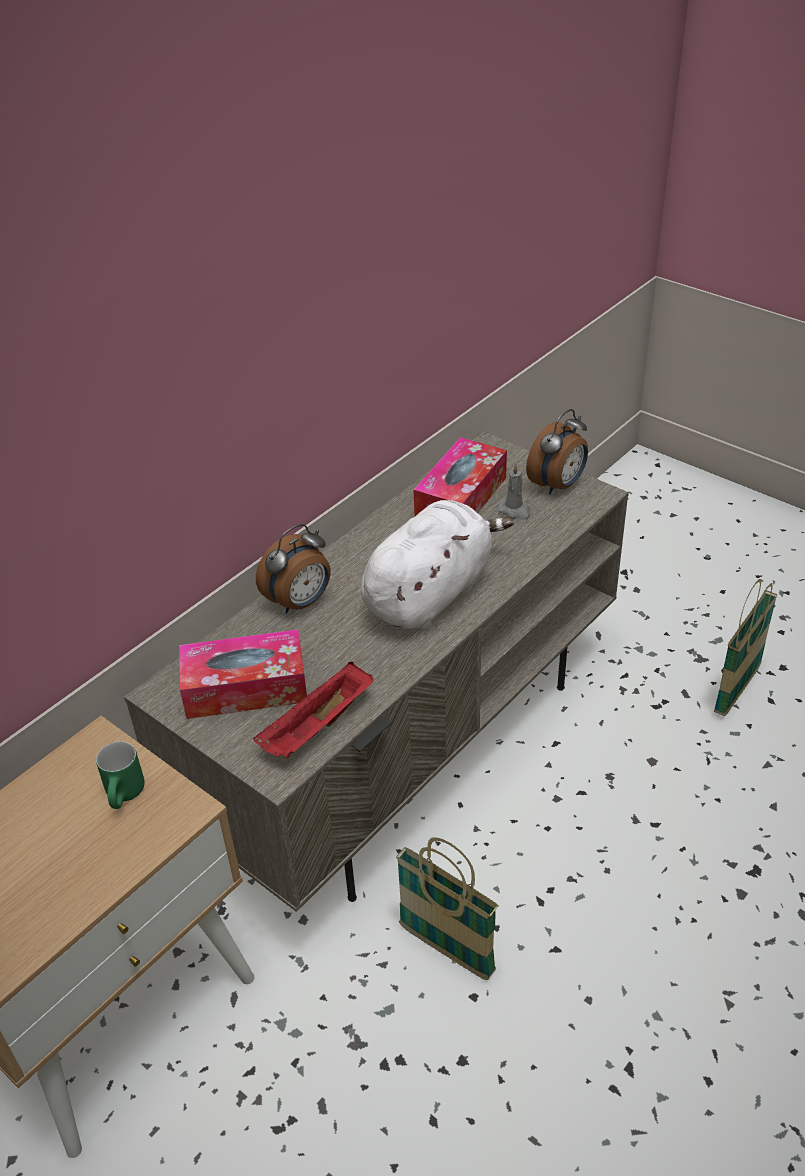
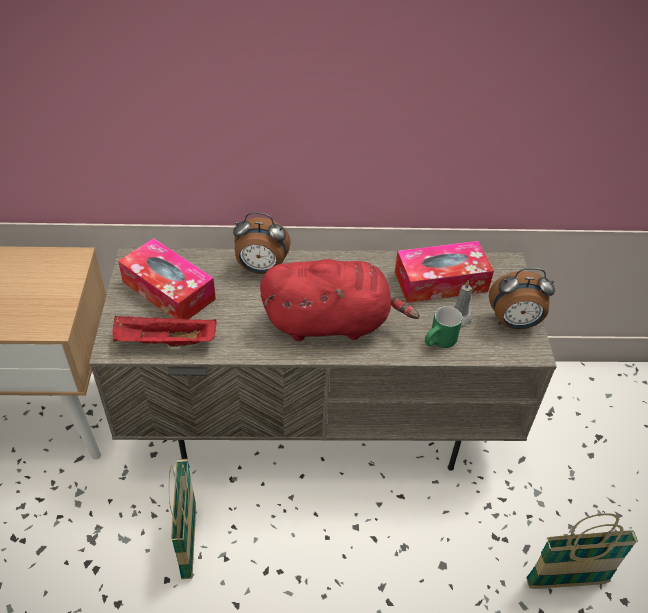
camera: 45 degrees right, 5 degrees up
green mug [96,741,145,809] -> green mug moved to [425,306,462,348]
white plush toy [361,500,514,630] -> red plush toy [260,259,420,341]

